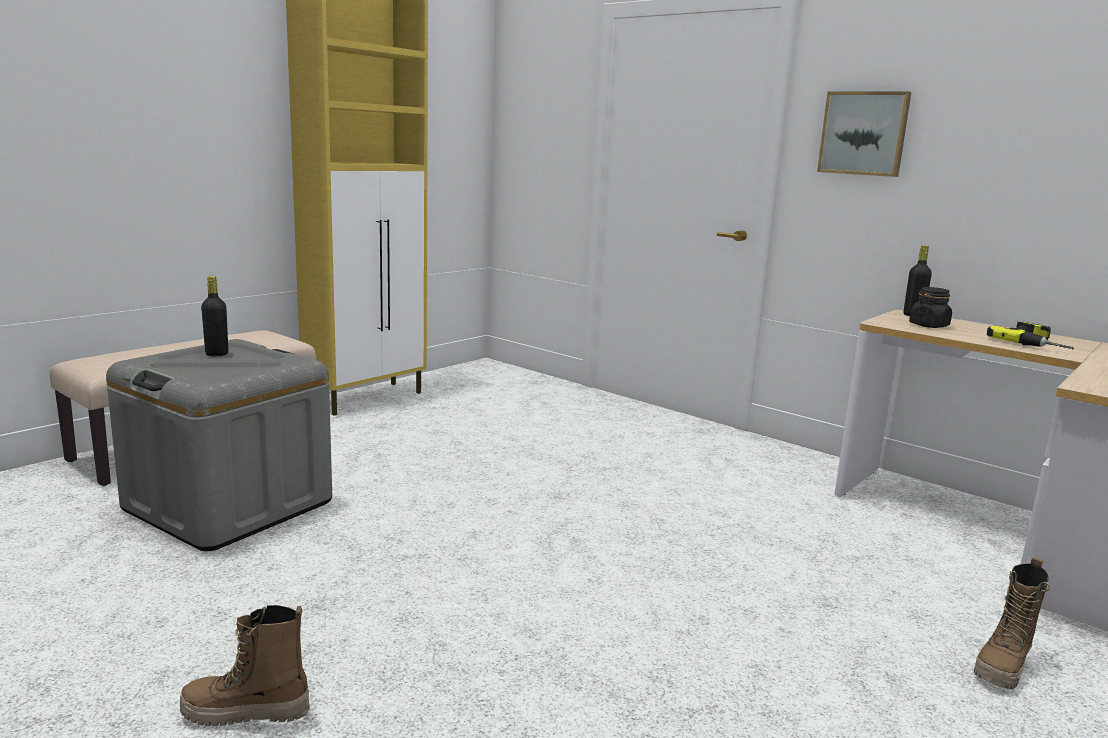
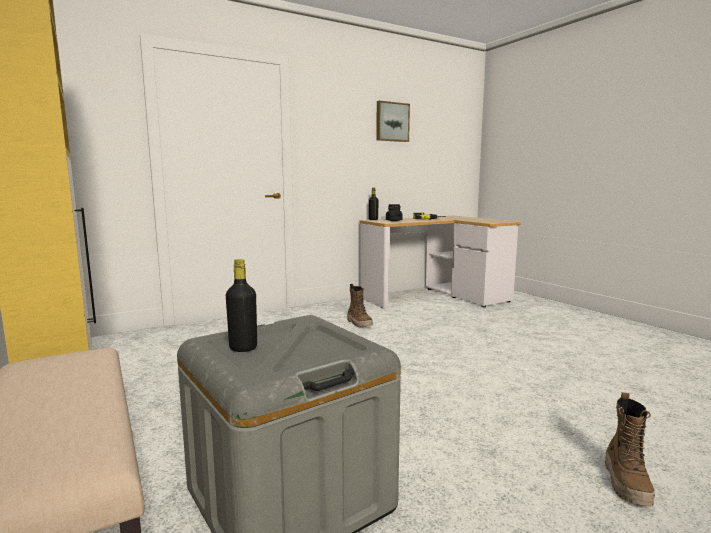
camera: 70 degrees left, 5 degrees down
picture [817,91,911,177] -> picture moved to [376,101,410,142]
boot [974,557,1050,690] -> boot moved to [347,284,373,327]

